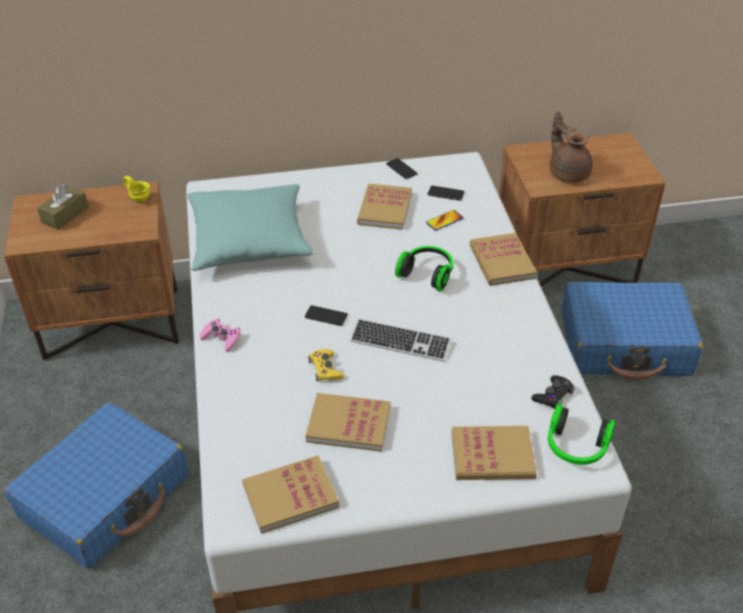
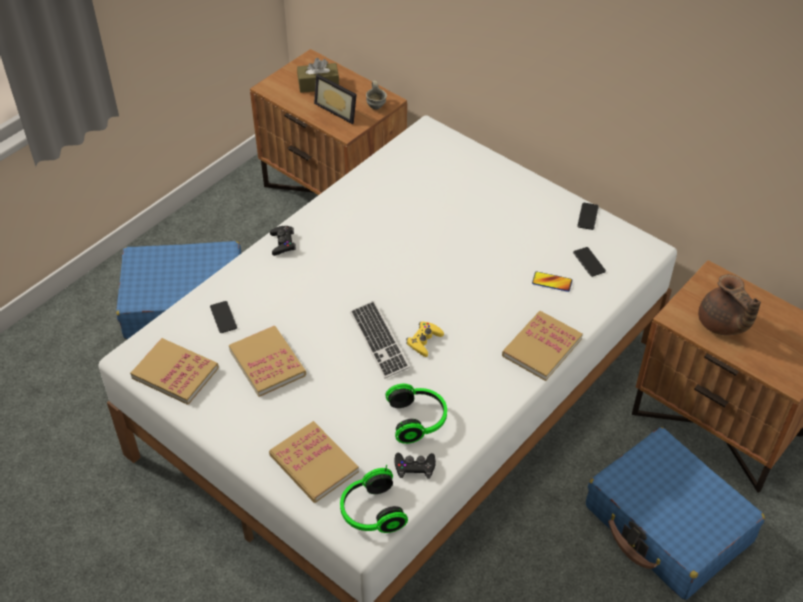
camera: 50 degrees right, 5 degrees up
yellow mug [123,176,150,203] -> grey mug [366,81,387,110]
turquoise pillow [187,184,313,271] -> none
pink game controller [200,319,241,352] -> black game controller [270,226,296,256]
phone [305,305,348,326] -> phone moved to [210,301,237,333]
yellow game controller [308,349,344,381] -> yellow game controller moved to [406,322,444,357]
book [357,184,412,230] -> none
headphones [395,246,453,291] -> headphones moved to [385,384,447,444]
brown teapot [550,111,593,183] -> brown teapot turned 135 degrees clockwise [698,274,761,335]
none -> picture frame [314,74,357,124]

